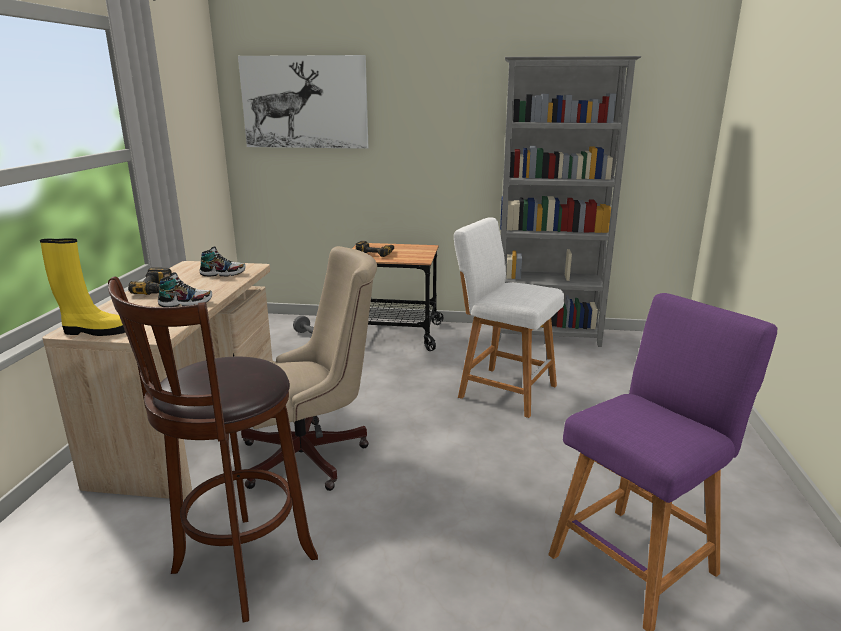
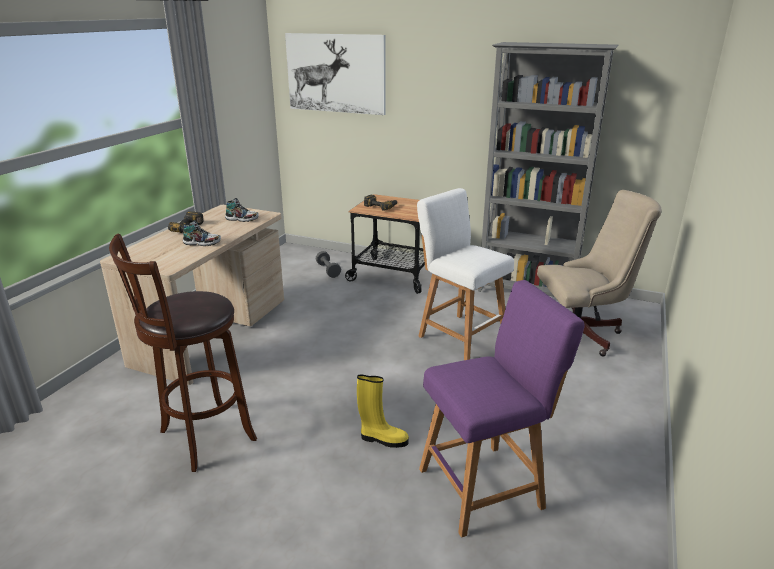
camera: 15 degrees right, 5 degrees up
yellow boot [40,238,126,336] -> yellow boot moved to [357,375,409,448]
beige office chair [241,246,377,491] -> beige office chair moved to [537,190,661,356]

